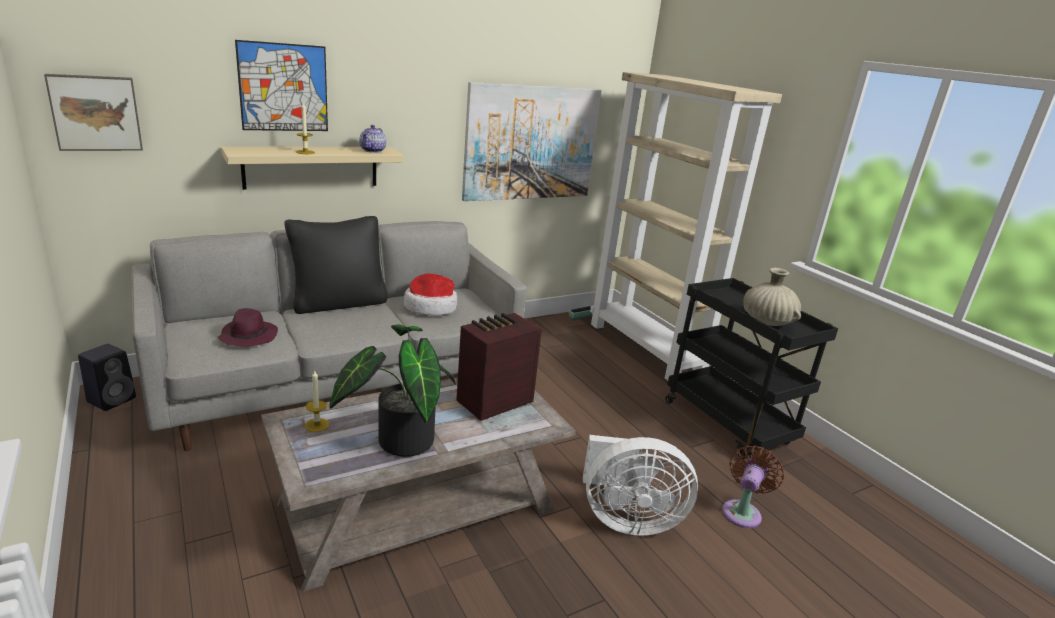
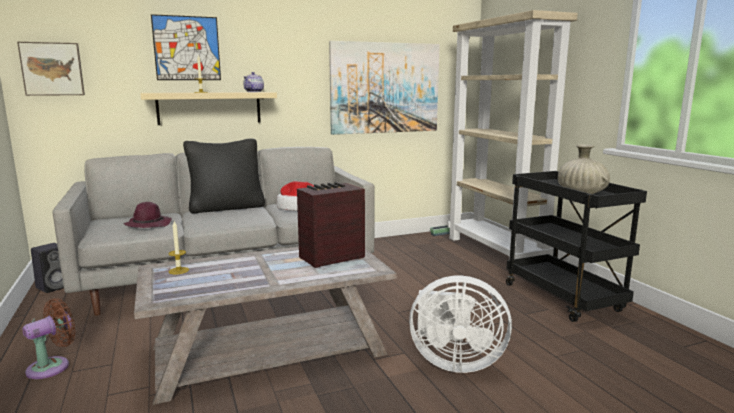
camera: 10 degrees right, 10 degrees down
potted plant [329,324,456,457] -> none
brown fan [722,445,784,528] -> brown fan moved to [23,298,76,379]

